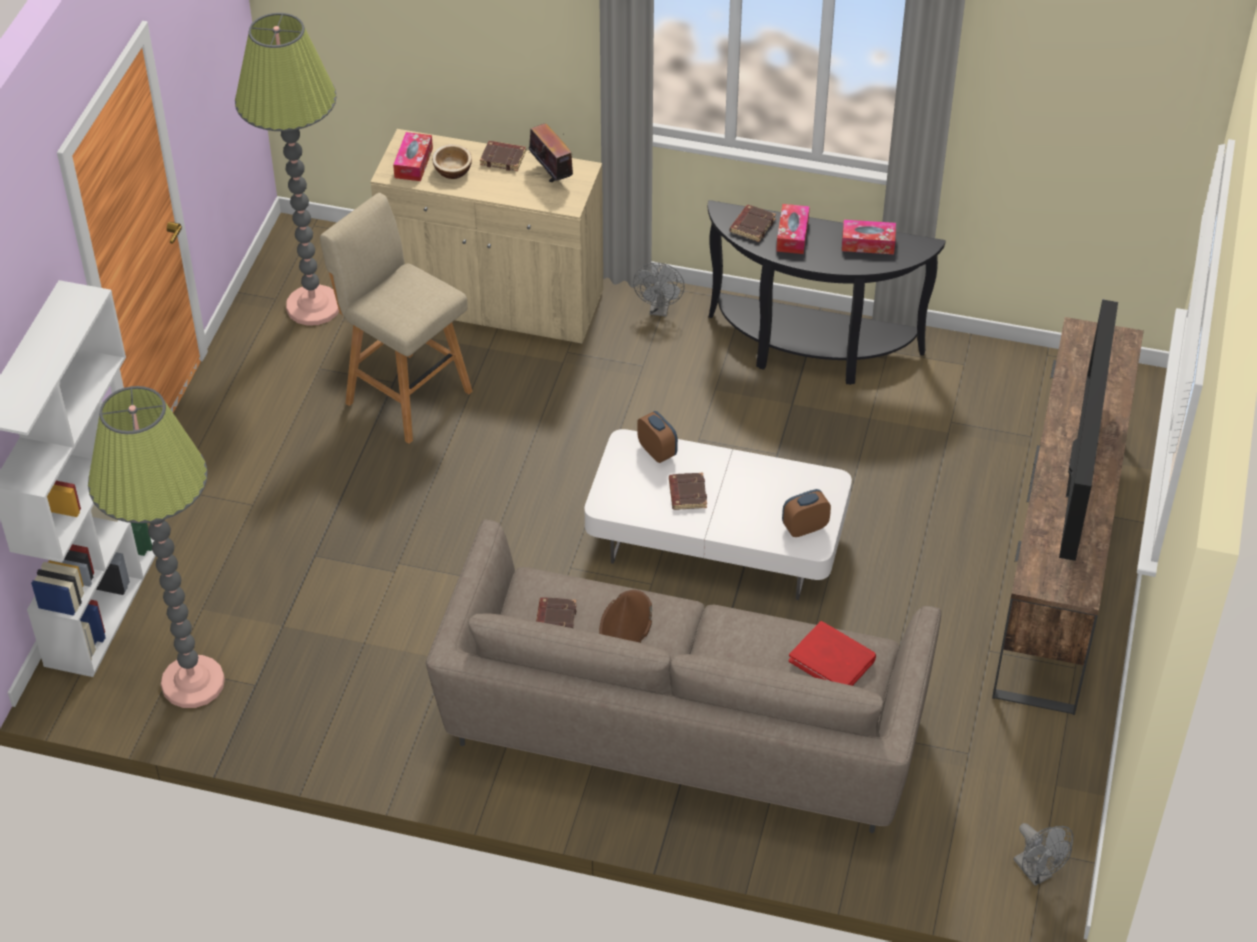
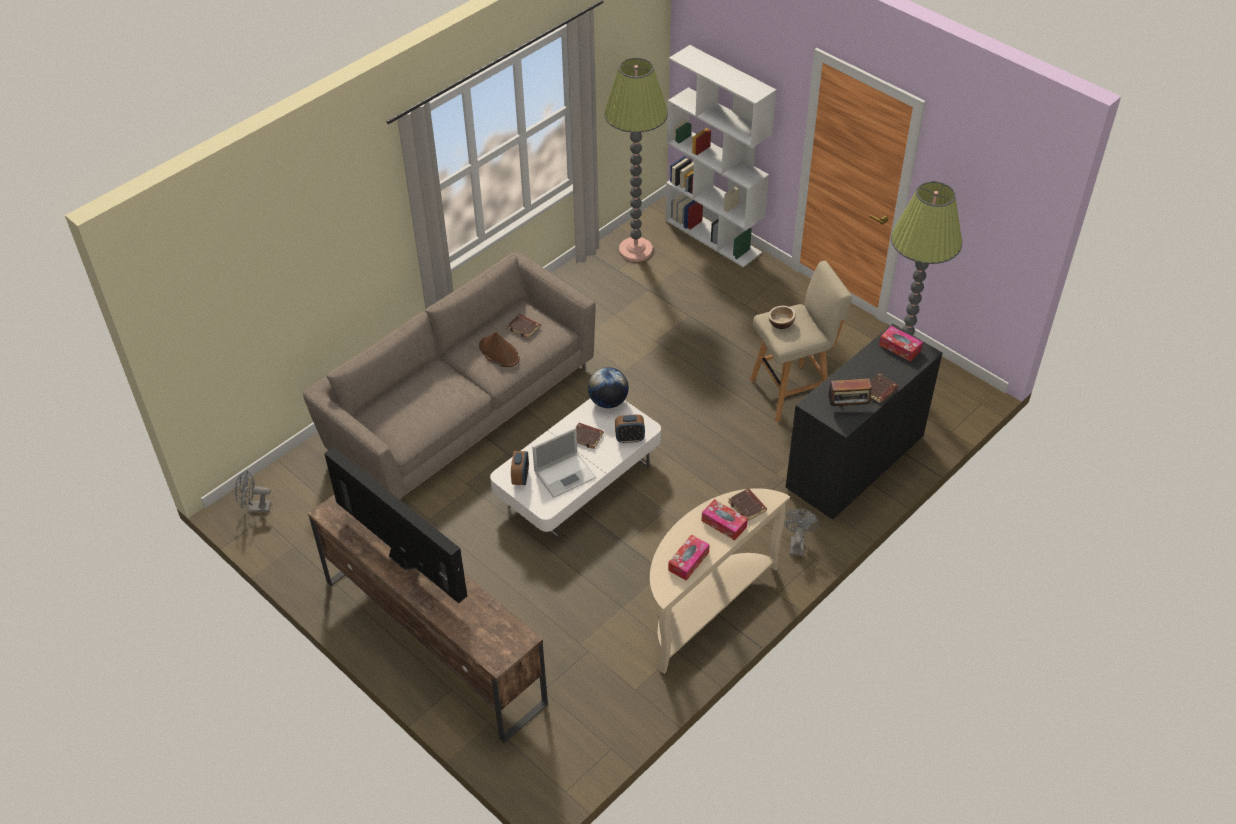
camera: 120 degrees right, 0 degrees up
beige cabinet [370,129,604,344] -> black cabinet [786,324,943,520]
bowl [432,144,472,179] -> bowl moved to [768,306,796,329]
grey fan [633,263,685,316] -> grey fan turned 60 degrees clockwise [784,509,820,556]
black console table [708,200,946,385] -> beige console table [650,488,790,674]
red book [789,621,876,686] -> none
none -> laptop [532,428,596,498]
none -> globe [588,367,629,408]

